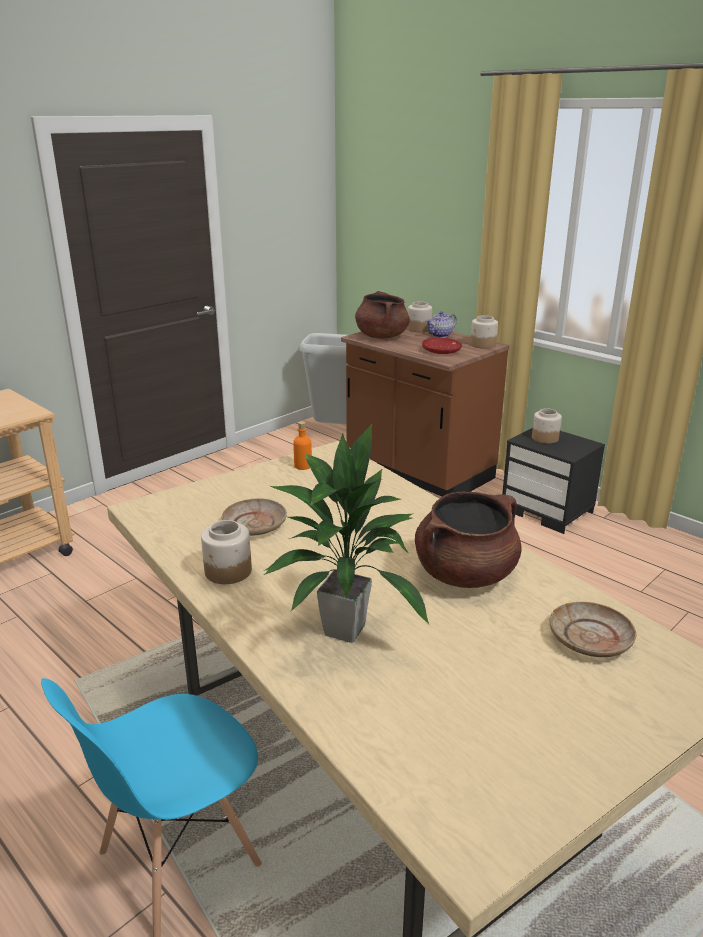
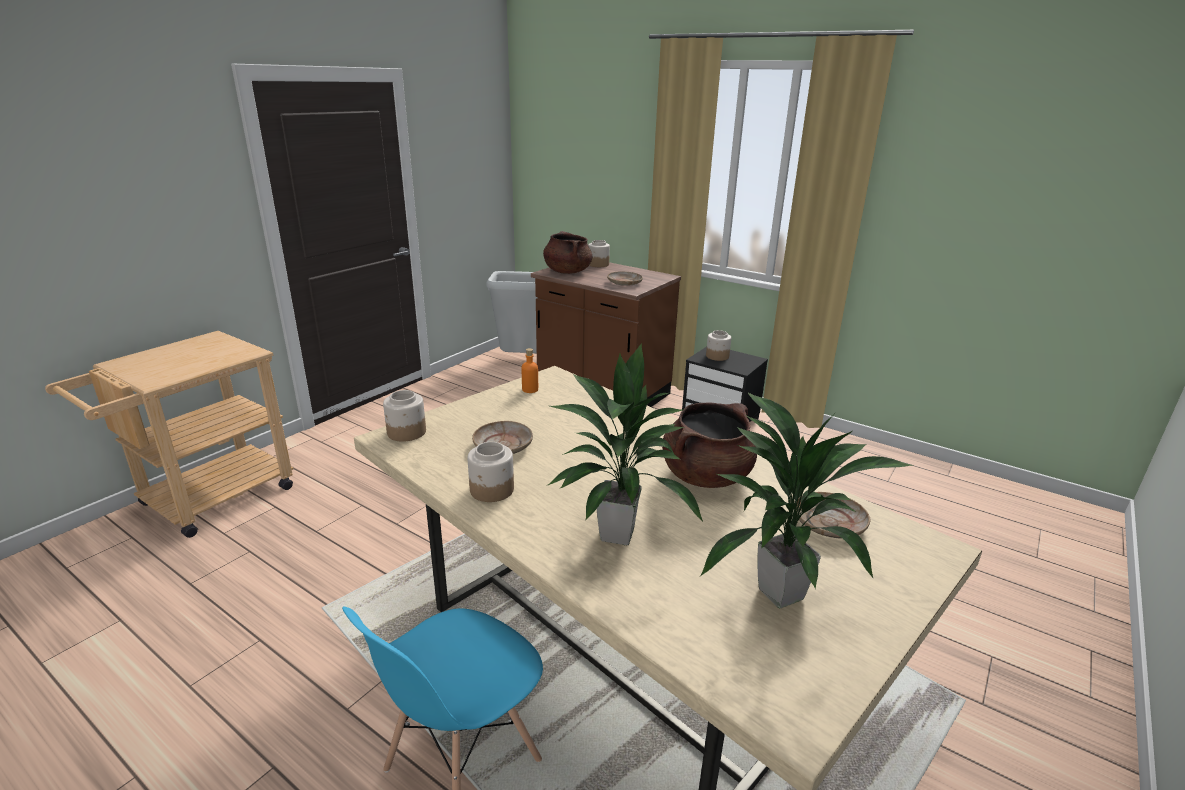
camera: 10 degrees left, 0 degrees up
red plate [422,338,462,354] -> beige plate [607,271,643,286]
teapot [426,311,457,338] -> none
jar [470,315,498,349] -> jar moved to [383,390,426,442]
none -> potted plant [700,392,913,608]

